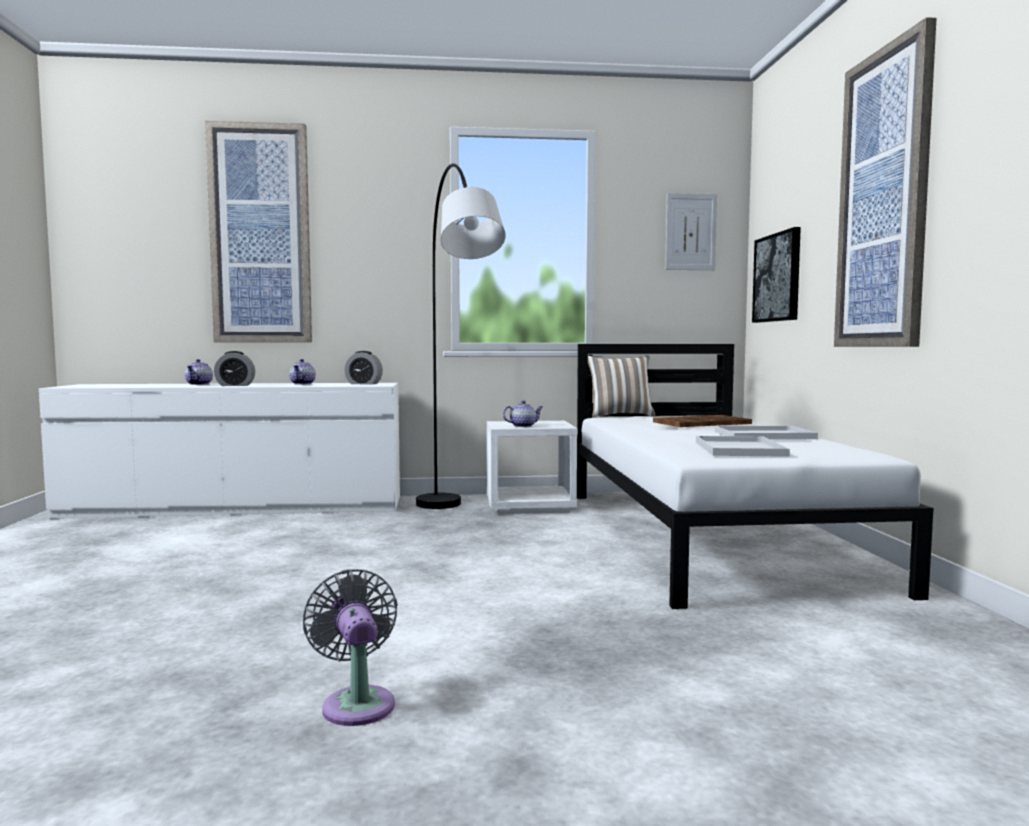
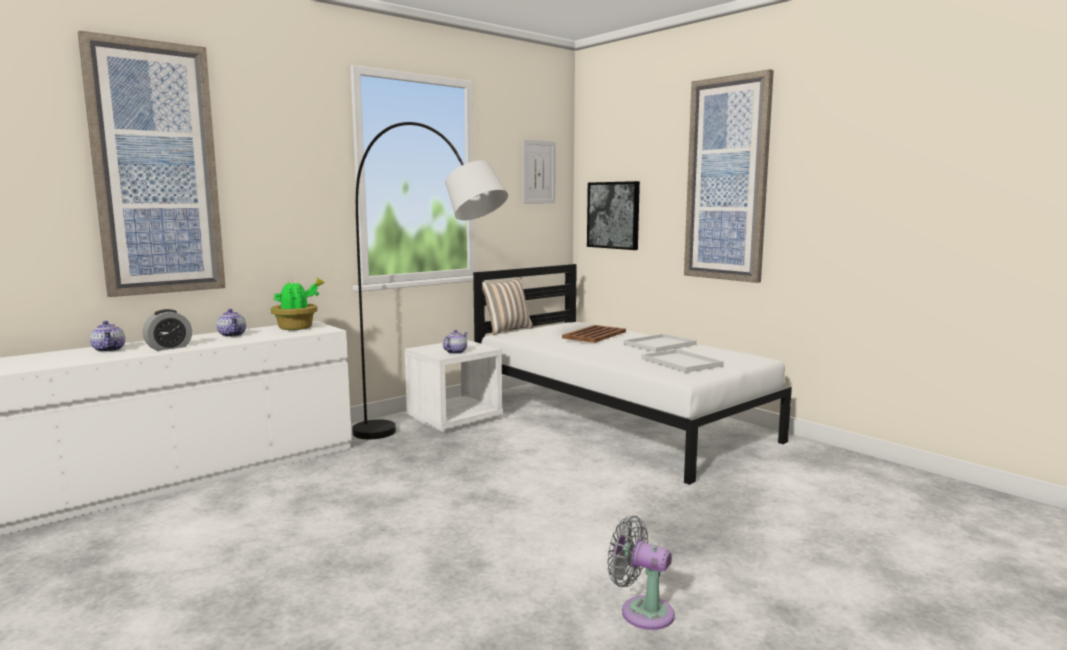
camera: 35 degrees left, 5 degrees up
alarm clock [345,351,383,384] -> potted plant [271,277,324,330]

